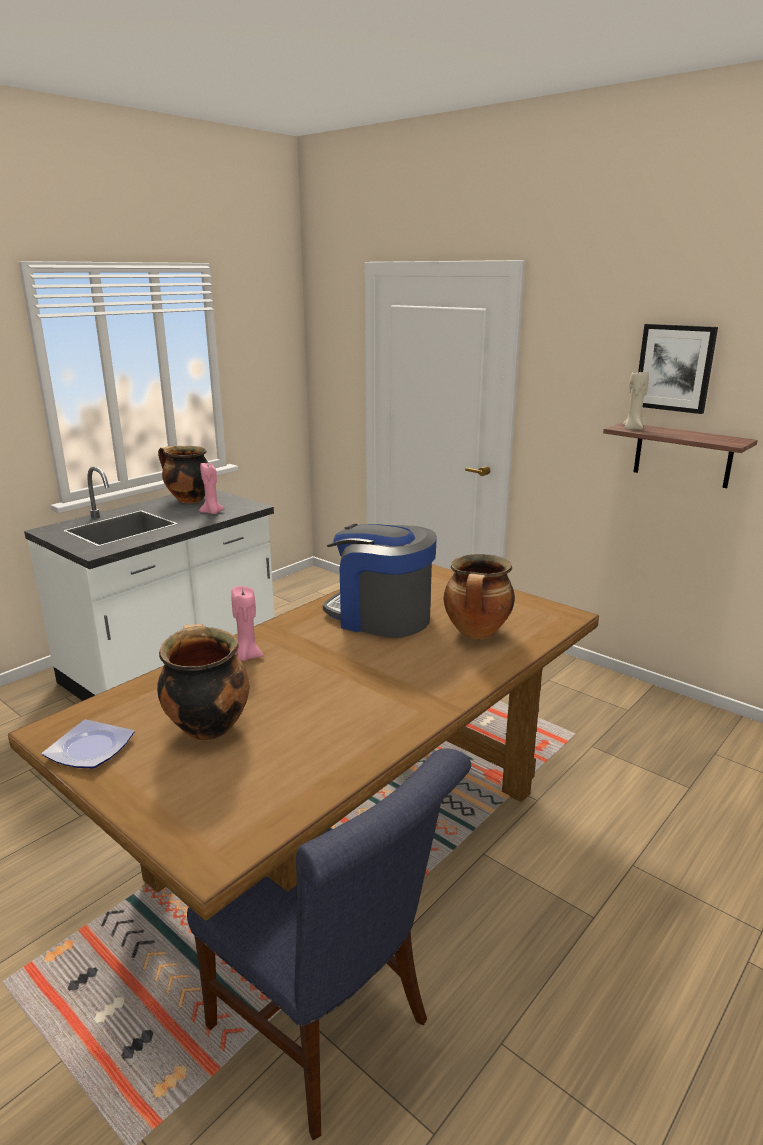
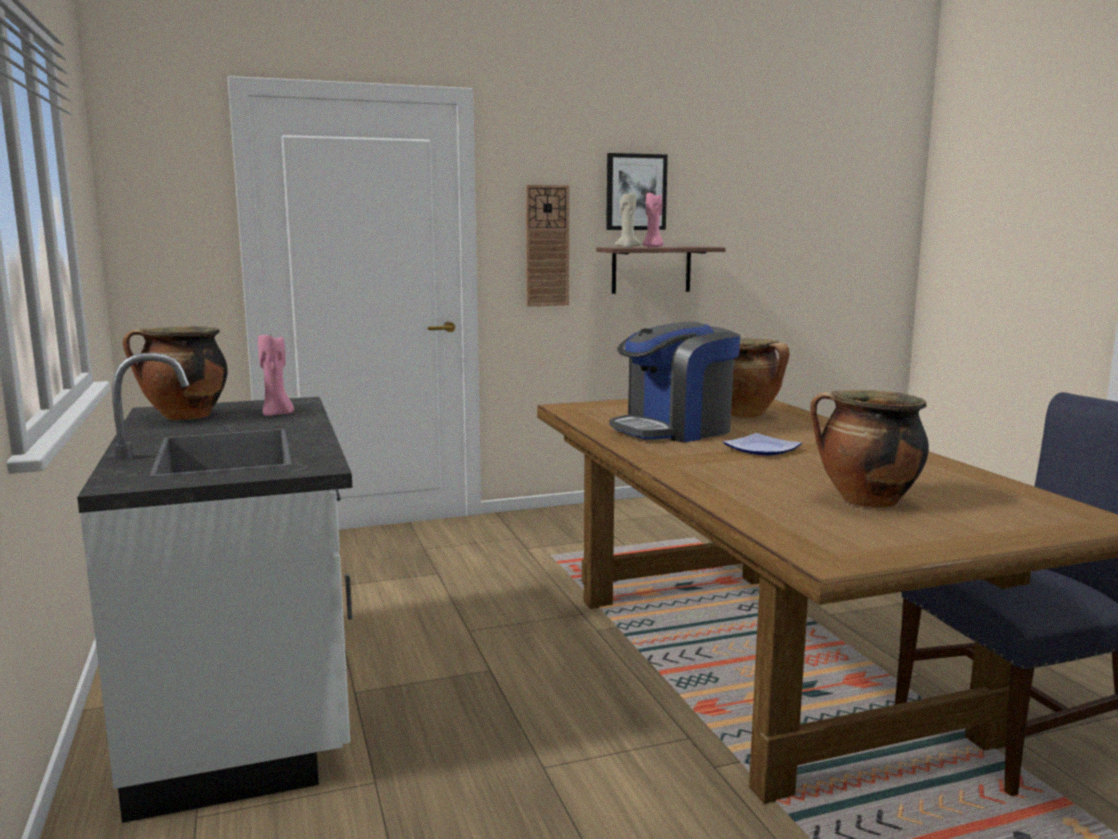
camera: 60 degrees left, 10 degrees down
plate [42,719,134,768] -> plate moved to [723,433,802,456]
pink candle [231,586,264,661] -> pink candle moved to [642,193,663,247]
none -> wall clock [526,185,569,307]

